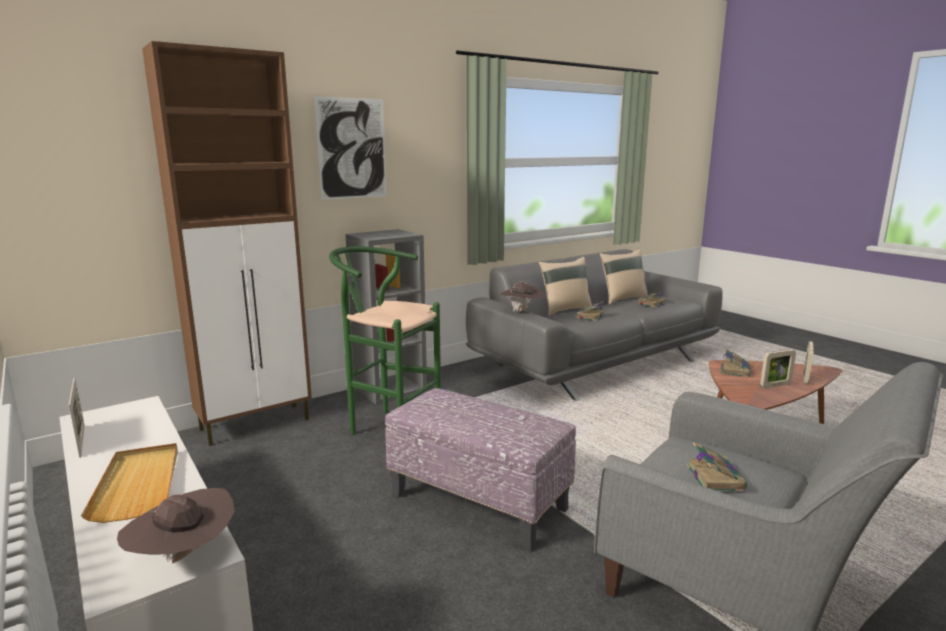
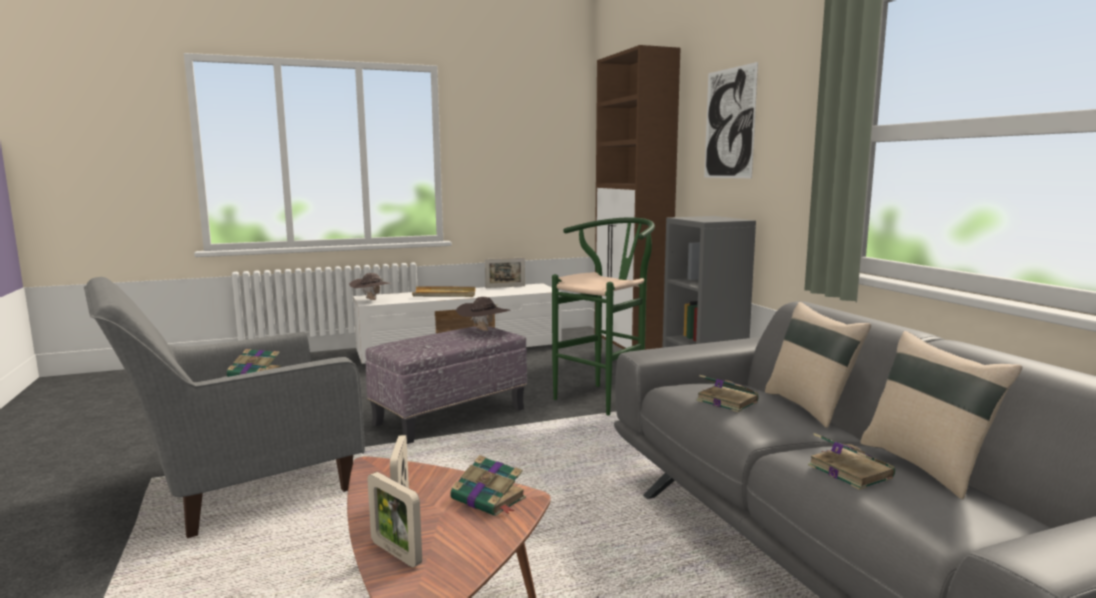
camera: 105 degrees right, 5 degrees down
brown hat [499,282,544,311] -> brown hat moved to [456,297,510,331]

